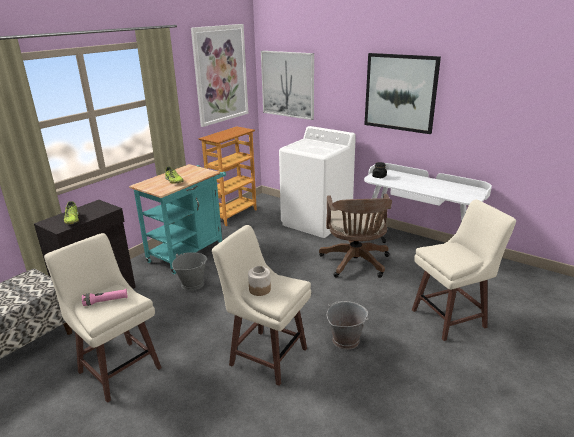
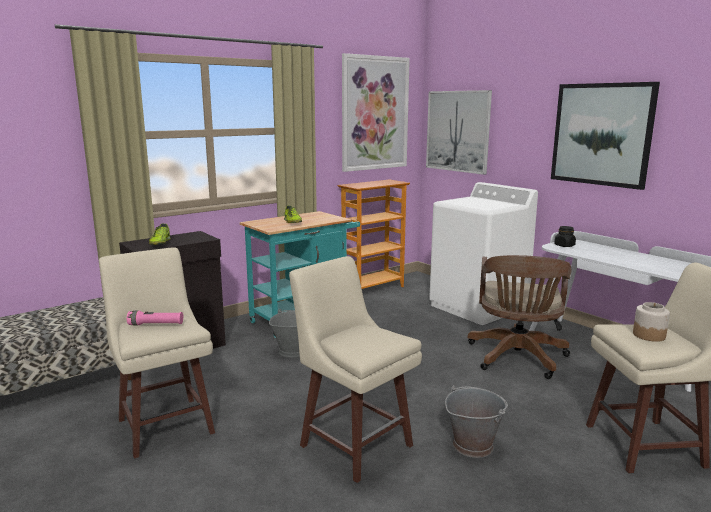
camera: 15 degrees right, 10 degrees down
jar [248,266,271,296] -> jar moved to [633,302,670,342]

